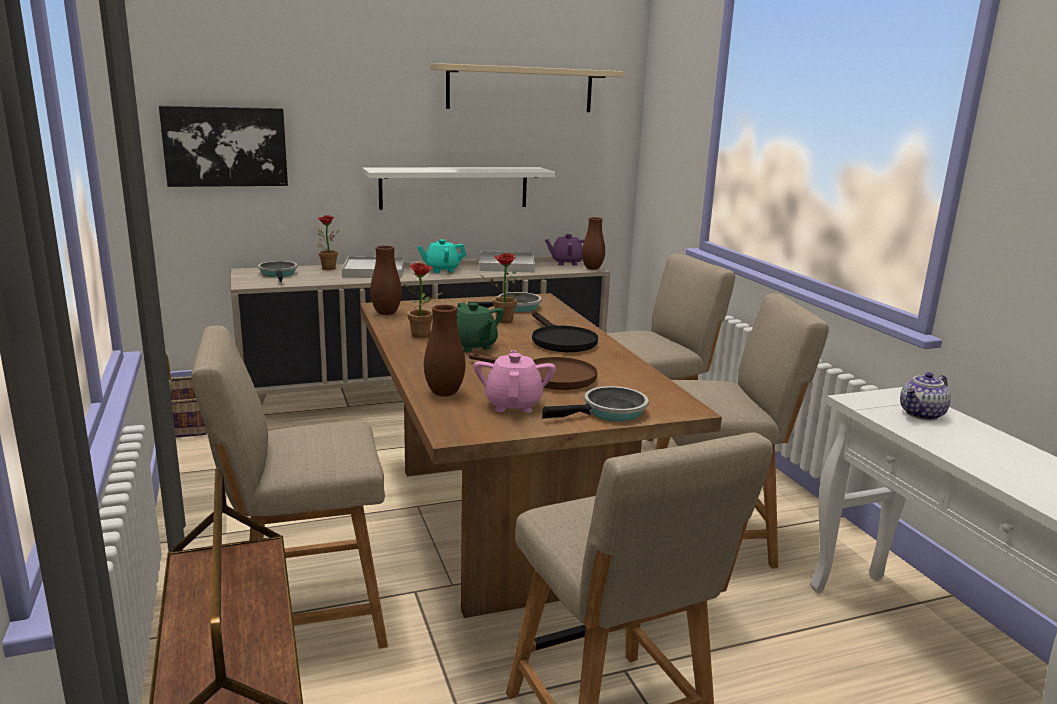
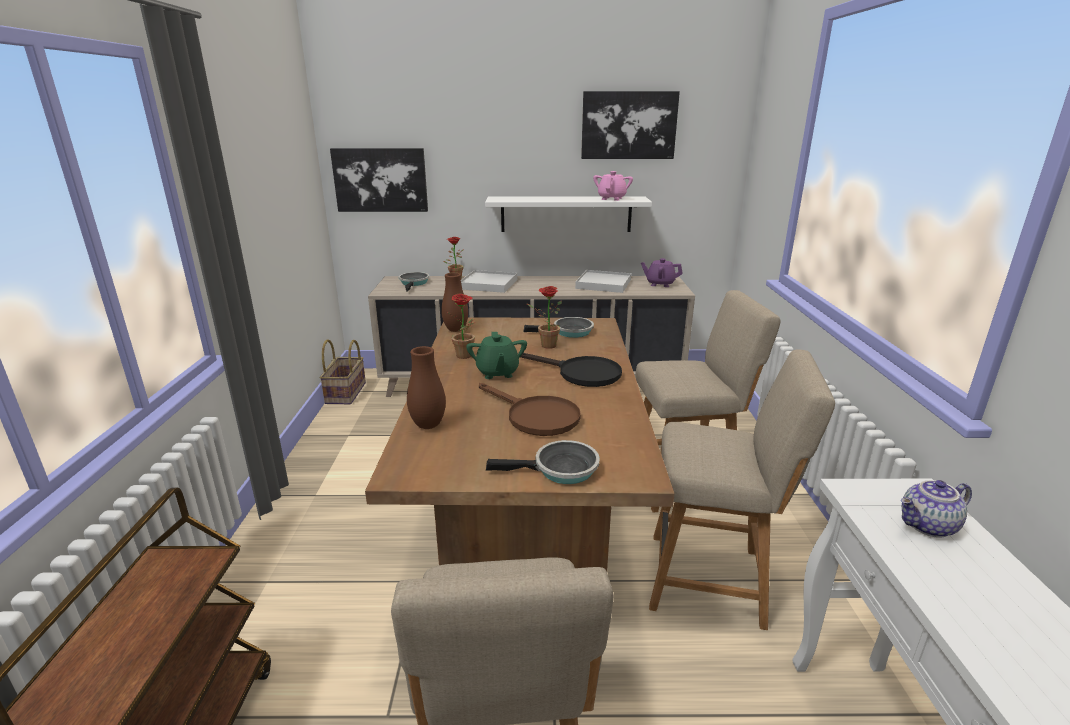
camera: 20 degrees right, 5 degrees up
beige chair [191,325,388,649] -> none
turquoise teapot [417,239,466,273] -> none
beige shelf [430,63,623,112] -> picture [581,91,680,159]
pink teapot [474,350,556,413] -> pink teapot moved to [593,171,633,201]
black frying pan [532,312,598,352] -> black frying pan turned 60 degrees counterclockwise [520,353,622,387]
brown vase [582,217,605,270] -> none

